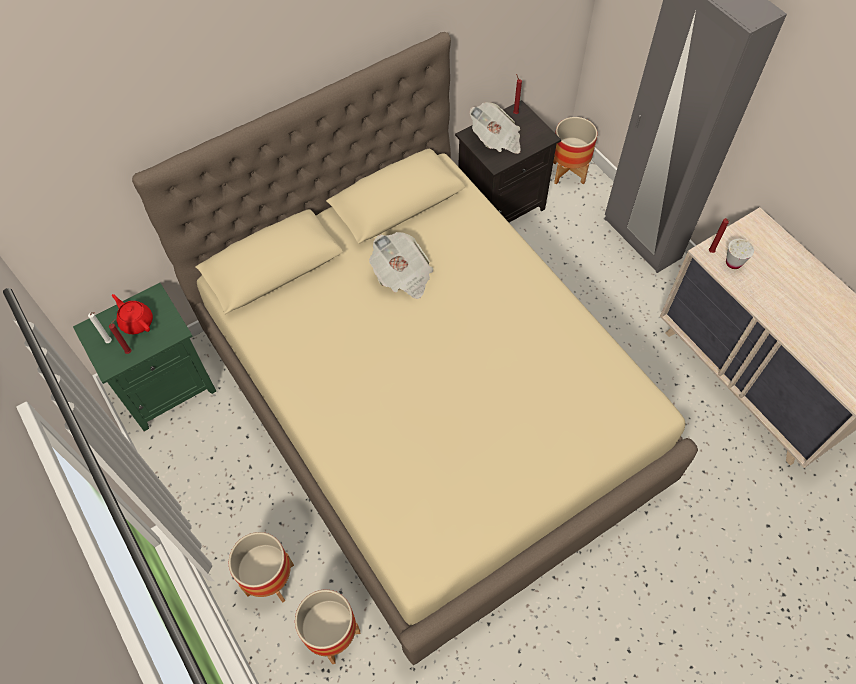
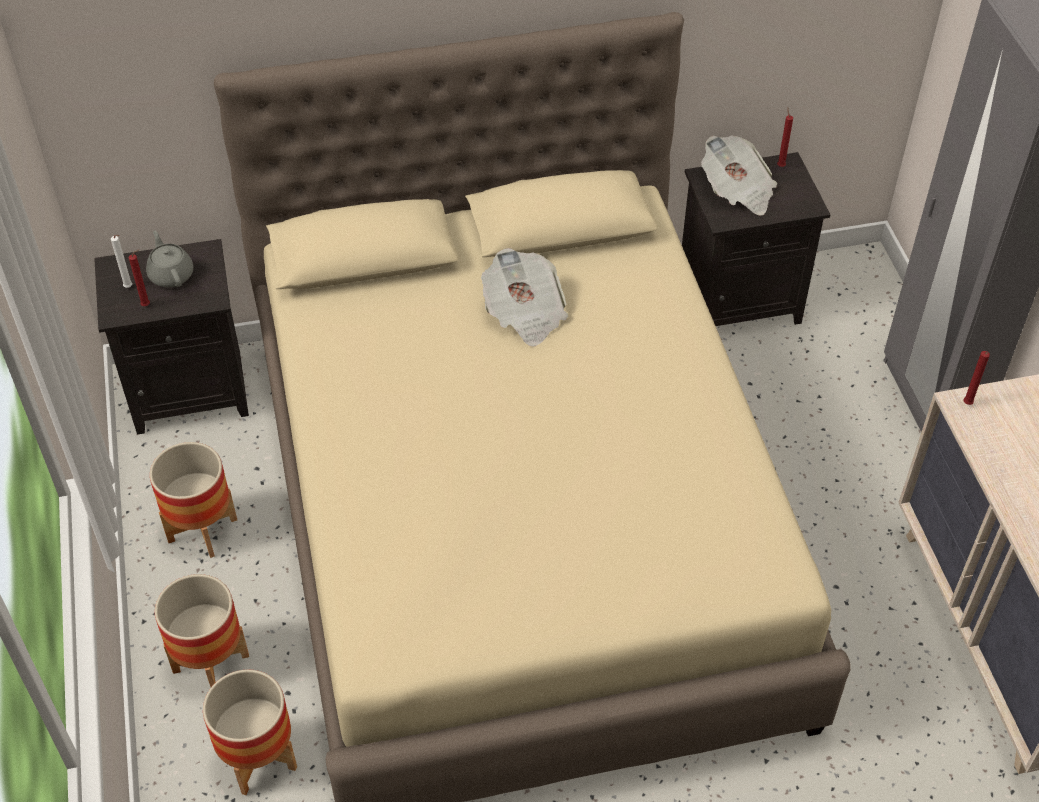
camera: 20 degrees right, 10 degrees down
green nightstand [73,283,216,431] -> black nightstand [94,239,249,435]
red teapot [112,294,153,334] -> grey teapot [146,230,193,287]
planter [553,117,597,184] -> planter moved to [150,442,237,558]
white cup [726,239,754,269] -> none

